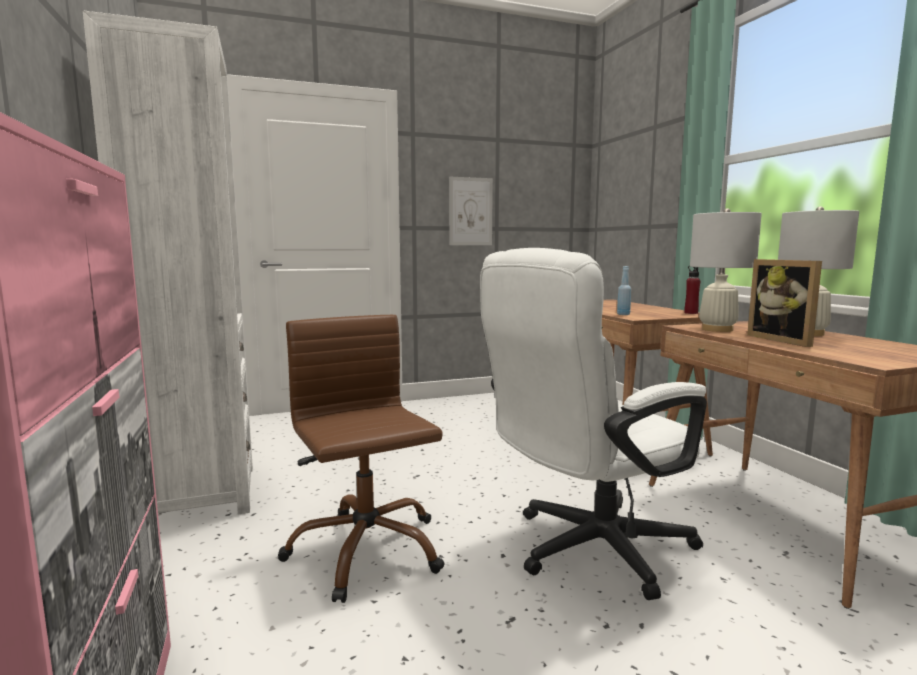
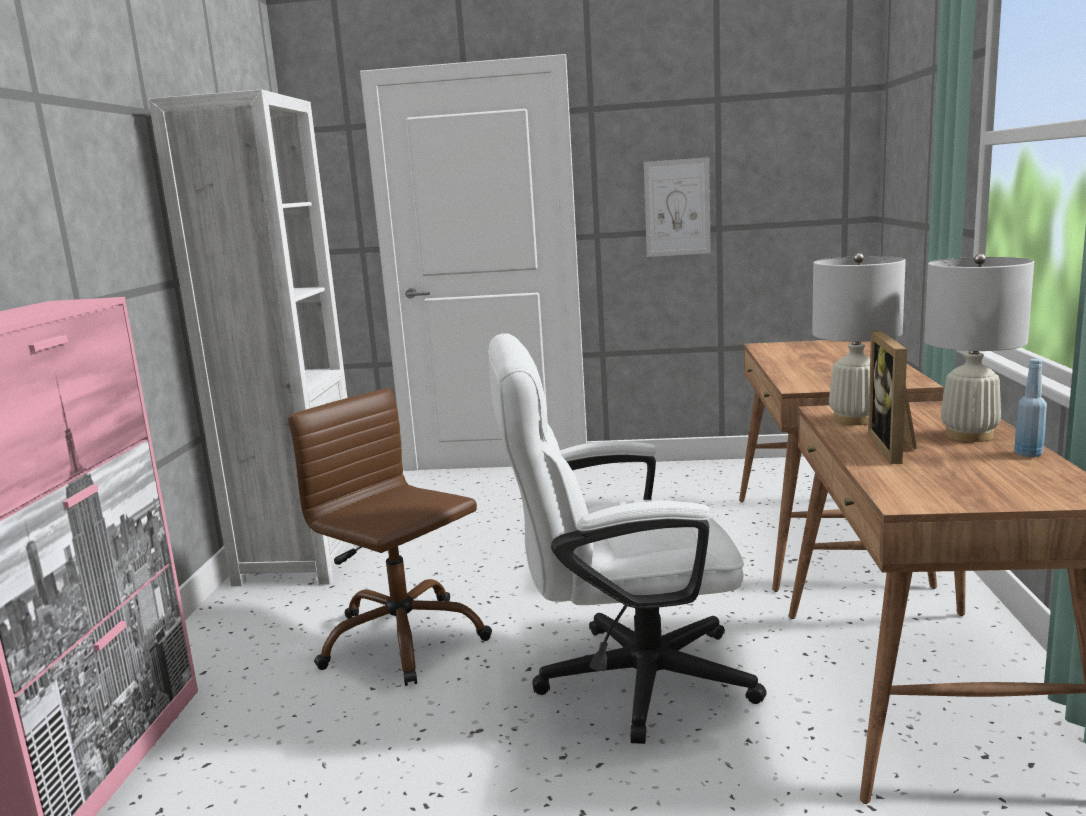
camera: 25 degrees right, 5 degrees up
brown office chair [278,315,444,603] -> brown office chair turned 45 degrees counterclockwise [288,388,492,686]
blue bottle [617,266,631,315] -> blue bottle moved to [1014,359,1047,457]
red bottle [684,266,700,314] -> none

